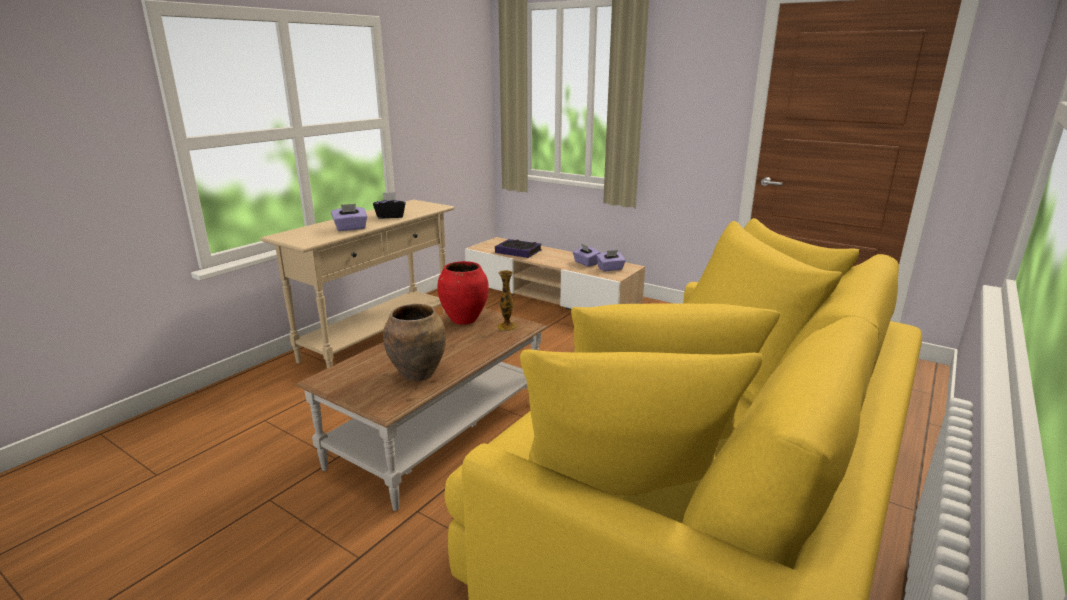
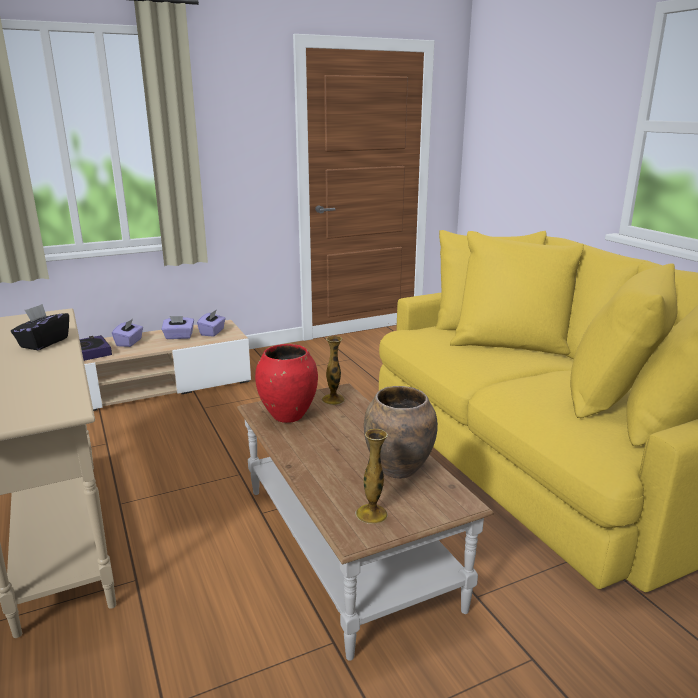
camera: 60 degrees left, 0 degrees up
purple tissue box [331,204,367,231] -> purple tissue box moved to [112,319,143,347]
none -> vase [356,429,388,524]

